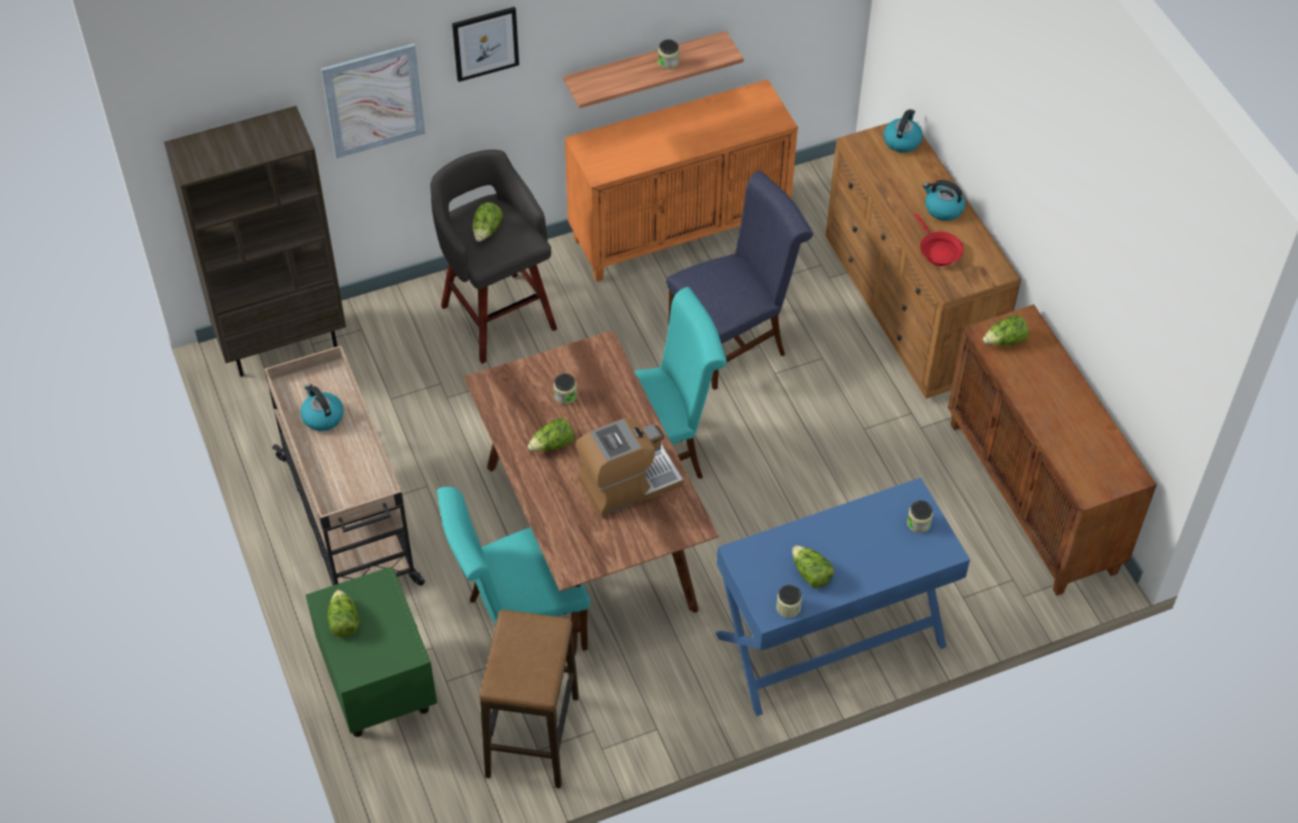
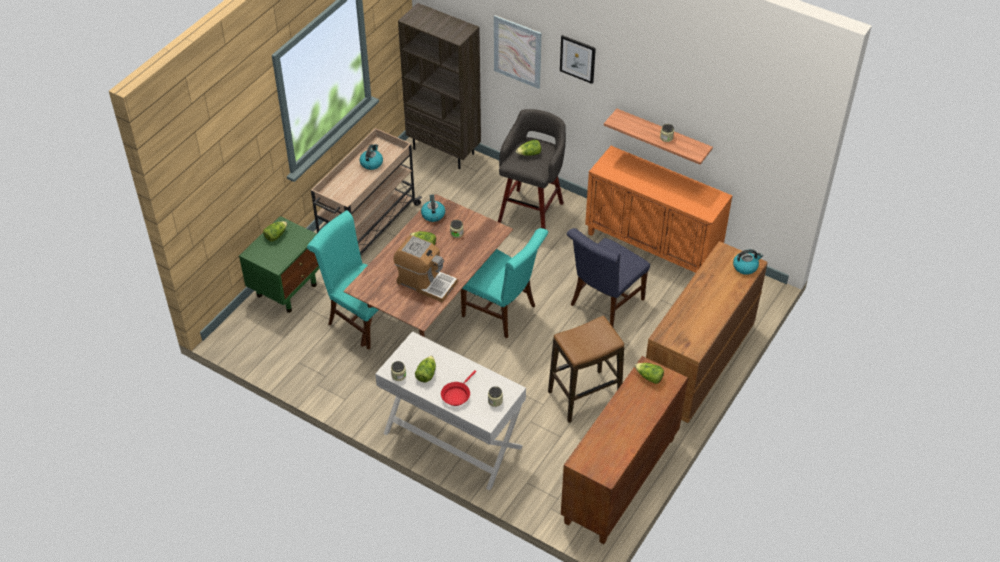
camera: 55 degrees right, 5 degrees down
stool [479,610,579,788] -> stool moved to [548,316,624,423]
blue chair [666,170,813,390] -> blue chair turned 105 degrees clockwise [567,228,650,327]
blue console table [715,478,970,716] -> white console table [375,331,526,491]
red frying pan [914,214,964,266] -> red frying pan moved to [441,371,476,406]
kettle [923,180,965,221] -> kettle moved to [421,194,445,222]

